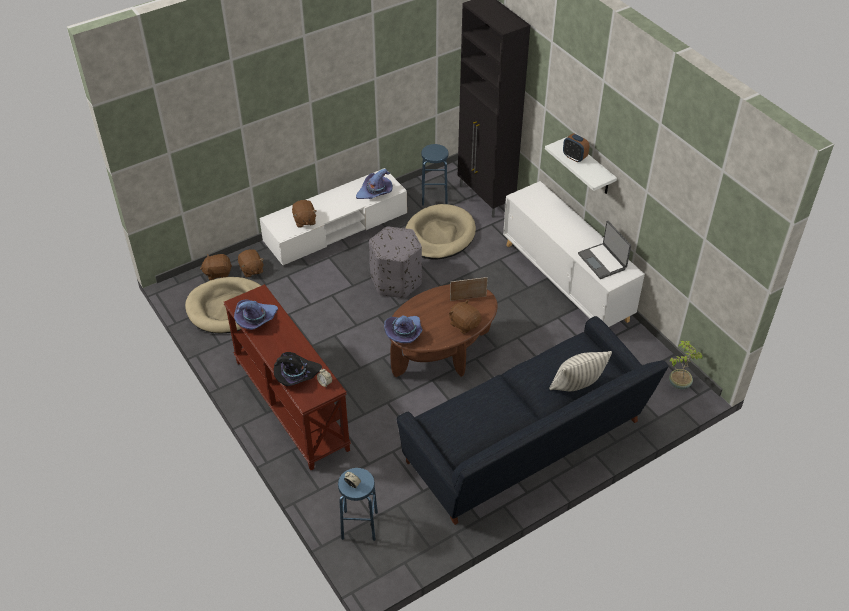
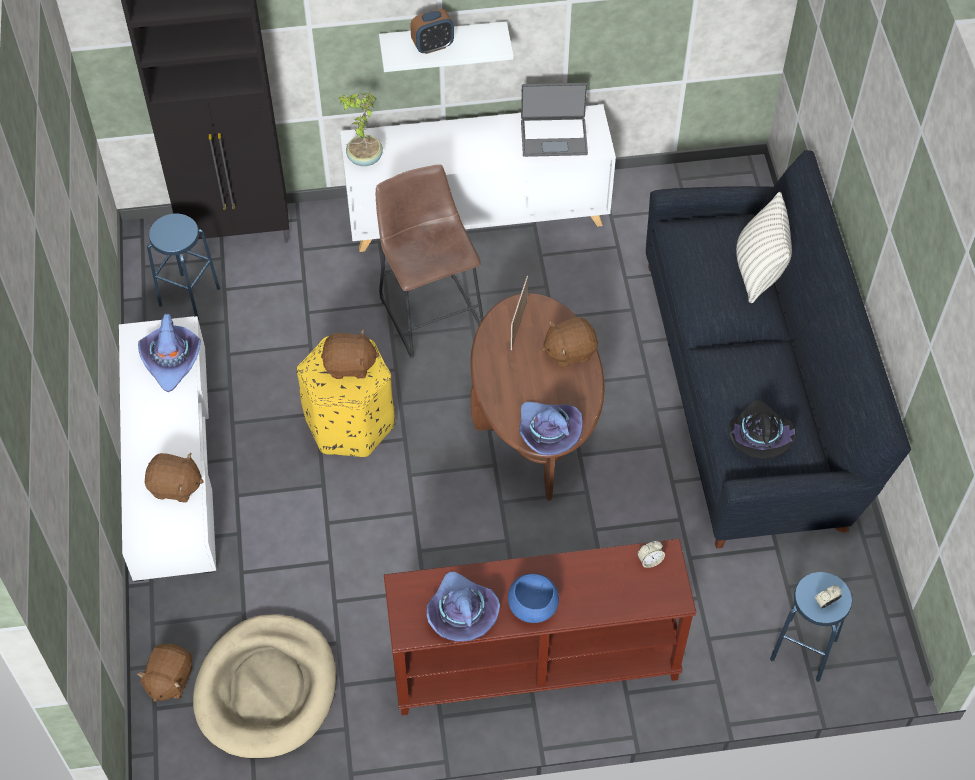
camera: 65 degrees left, 10 degrees up
brown plush toy [238,249,264,278] -> brown plush toy moved to [321,329,379,379]
black hat [274,352,322,386] -> black hat moved to [729,400,797,459]
grey ottoman [369,226,422,298] -> yellow ottoman [297,336,395,457]
beige dog bed [405,204,476,259] -> none
potted plant [669,341,703,389] -> potted plant moved to [339,93,383,166]
none -> brown stool [376,165,483,358]
none -> blue bowl [508,574,559,623]

